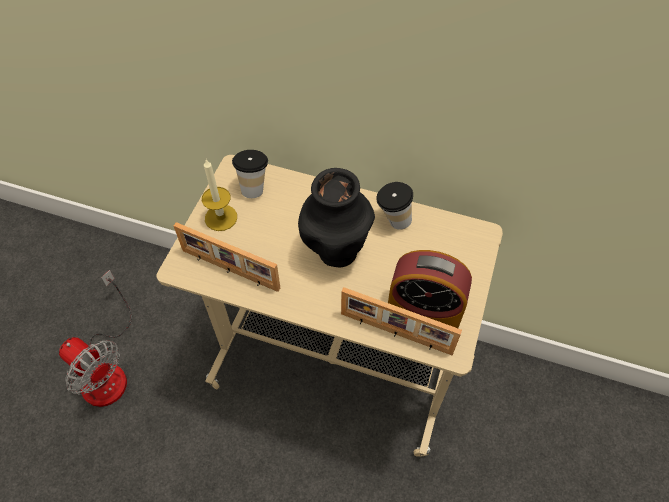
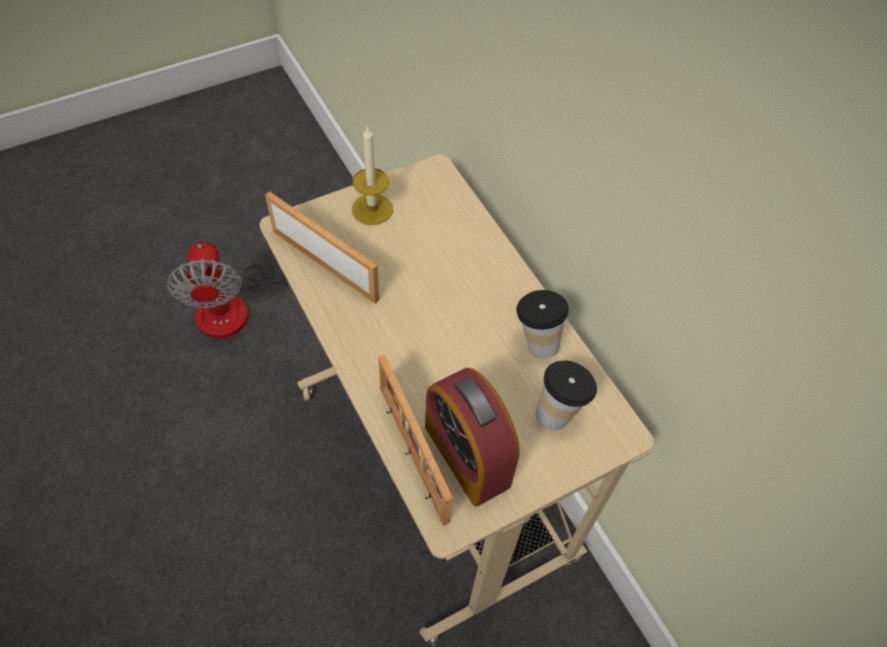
camera: 40 degrees right, 0 degrees up
picture frame [174,222,280,292] -> picture frame turned 150 degrees clockwise [265,191,379,304]
cup [232,150,268,198] -> cup moved to [536,361,597,430]
black vase [298,168,375,267] -> none

